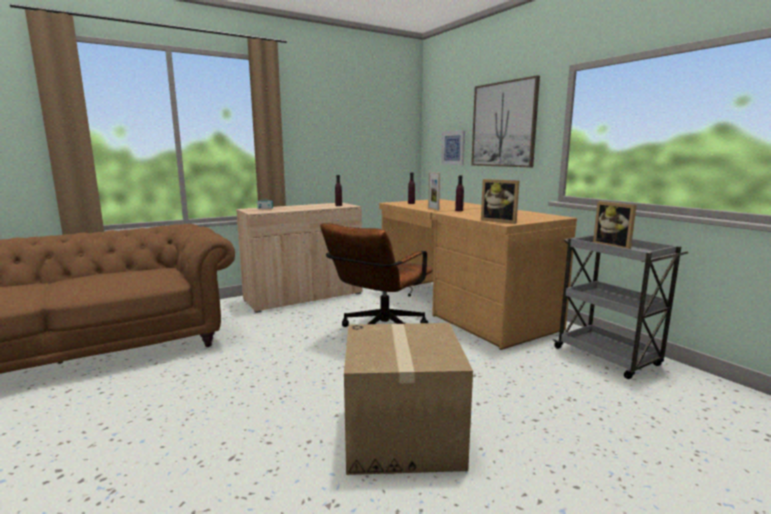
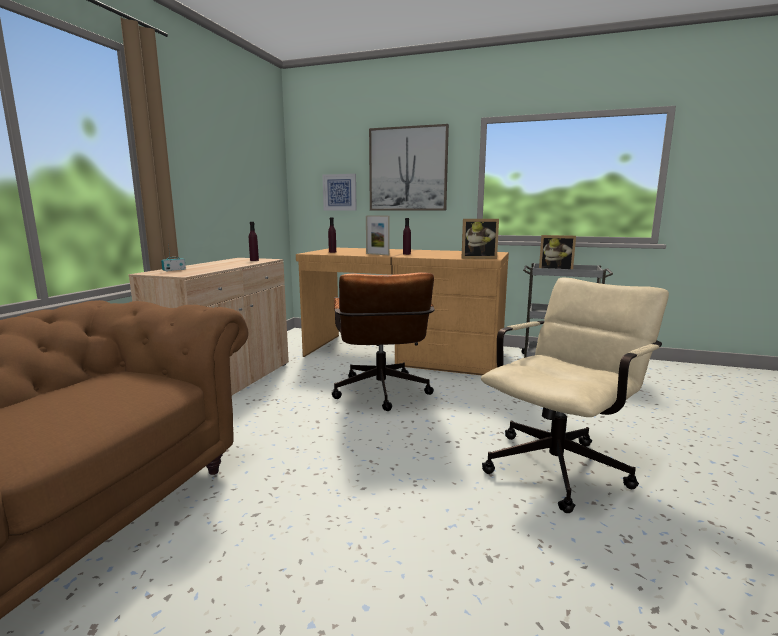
camera: 40 degrees left, 0 degrees up
cardboard box [344,323,473,475] -> beige office chair [481,278,669,513]

